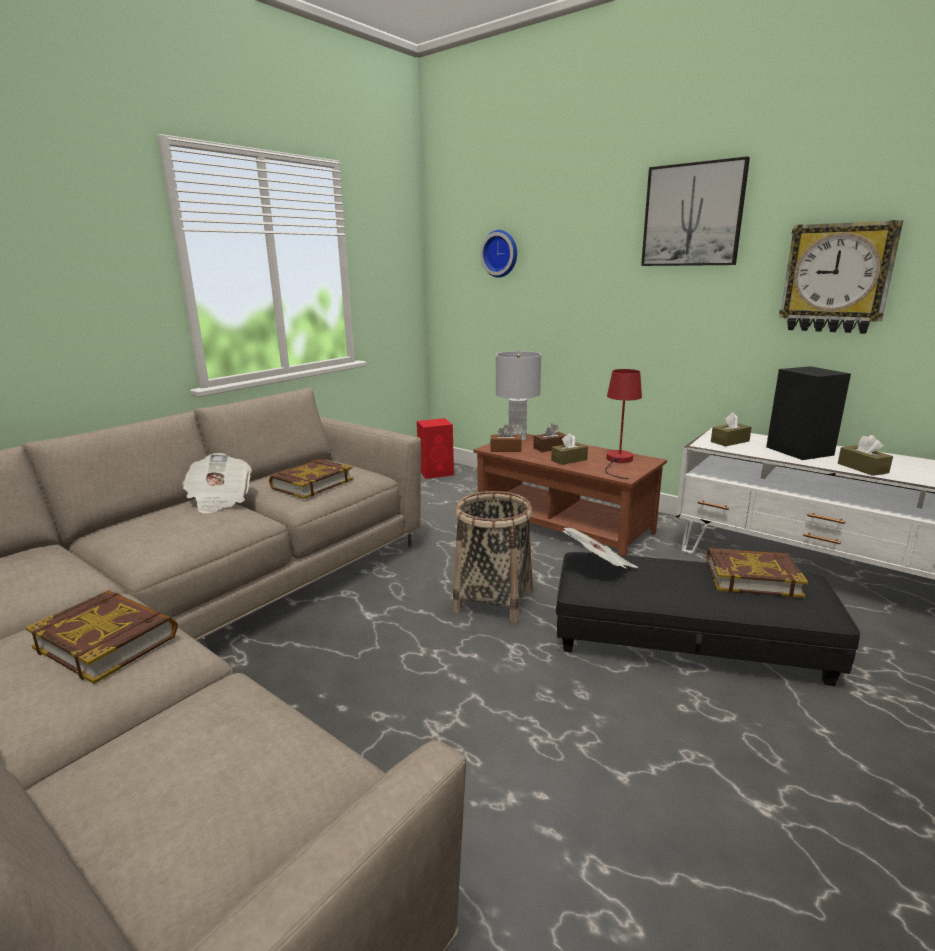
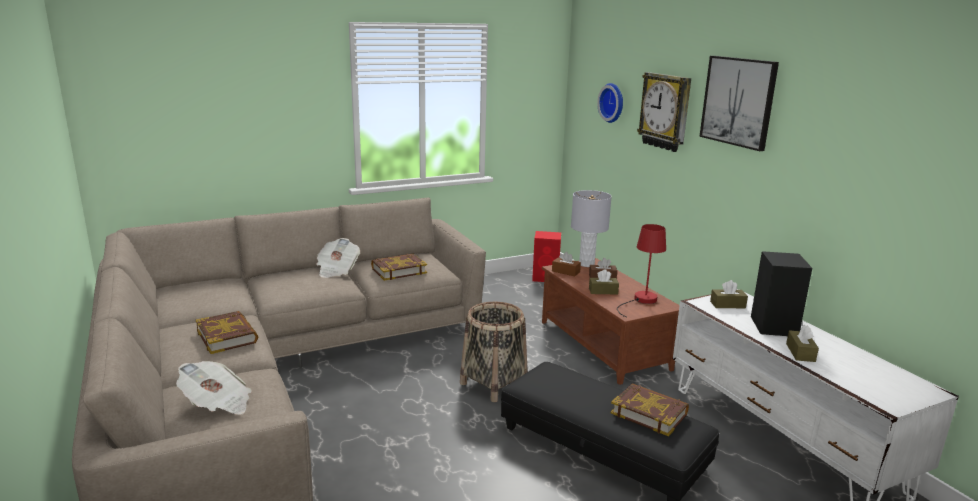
camera: 25 degrees right, 0 degrees up
newspaper [562,528,638,568] -> newspaper moved to [176,361,252,415]
wall clock [779,220,903,334] -> wall clock moved to [637,72,691,152]

